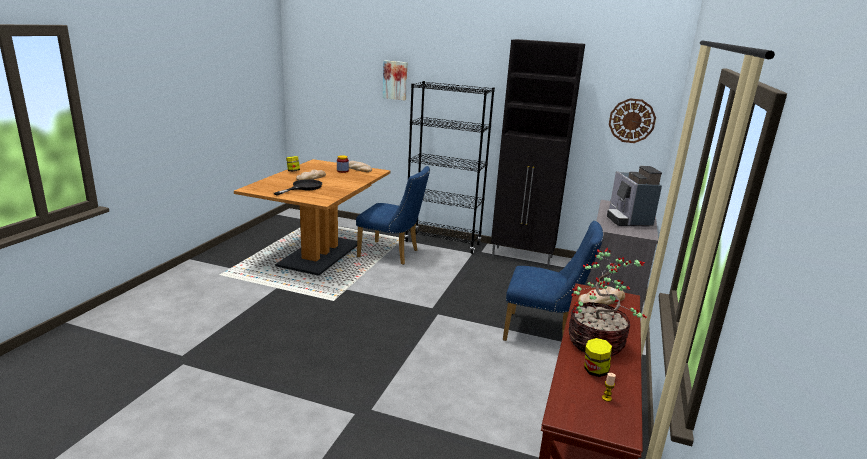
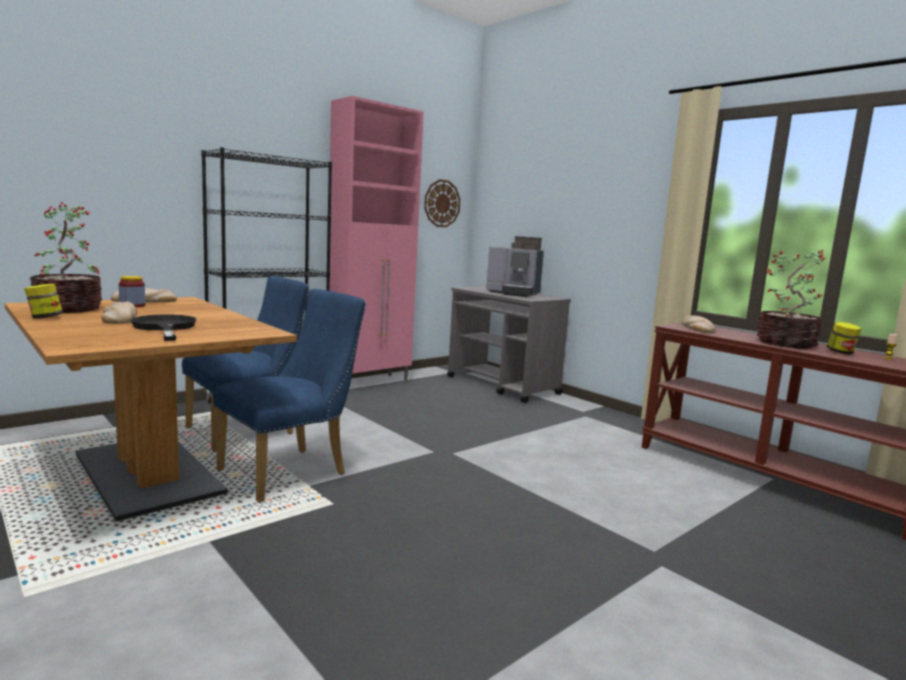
camera: 60 degrees left, 10 degrees down
picture [383,60,407,101] -> none
black cabinet [491,39,585,266] -> pink cabinet [330,96,424,382]
blue chair [503,221,603,341] -> blue chair moved to [213,289,366,502]
none -> potted plant [30,202,102,313]

